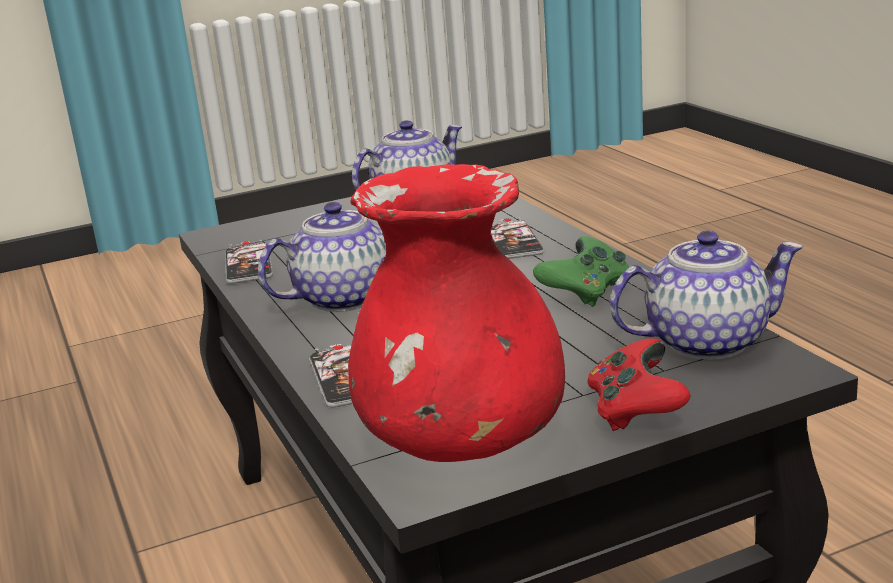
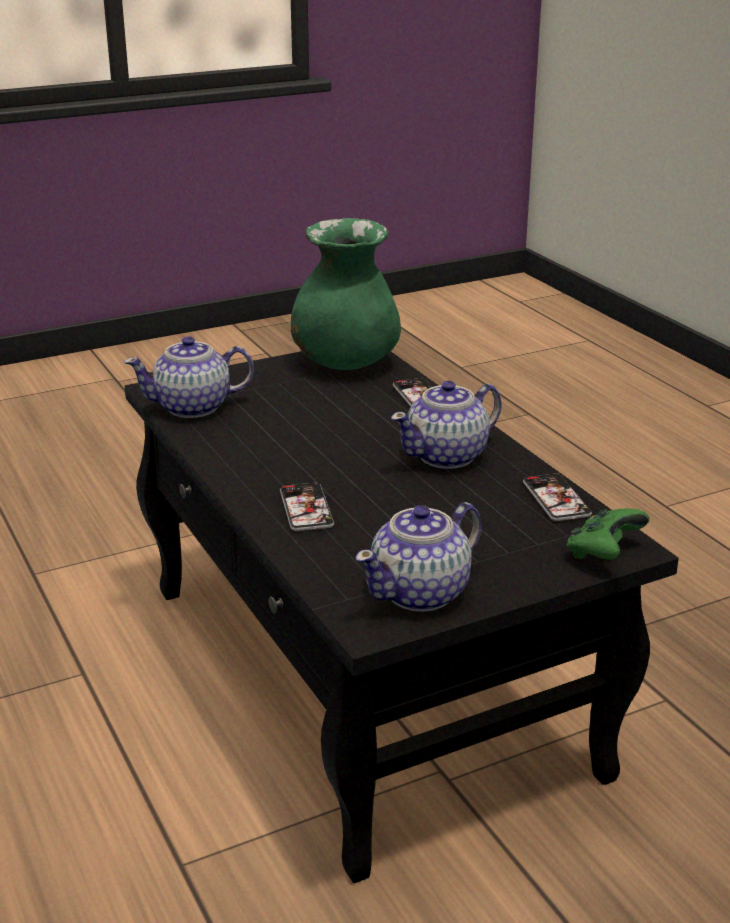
camera: 175 degrees right, 5 degrees up
red vase [348,164,565,462] -> green vase [291,218,401,370]
green game controller [533,236,629,307] -> green game controller moved to [567,508,650,560]
red game controller [587,338,691,431] -> none

